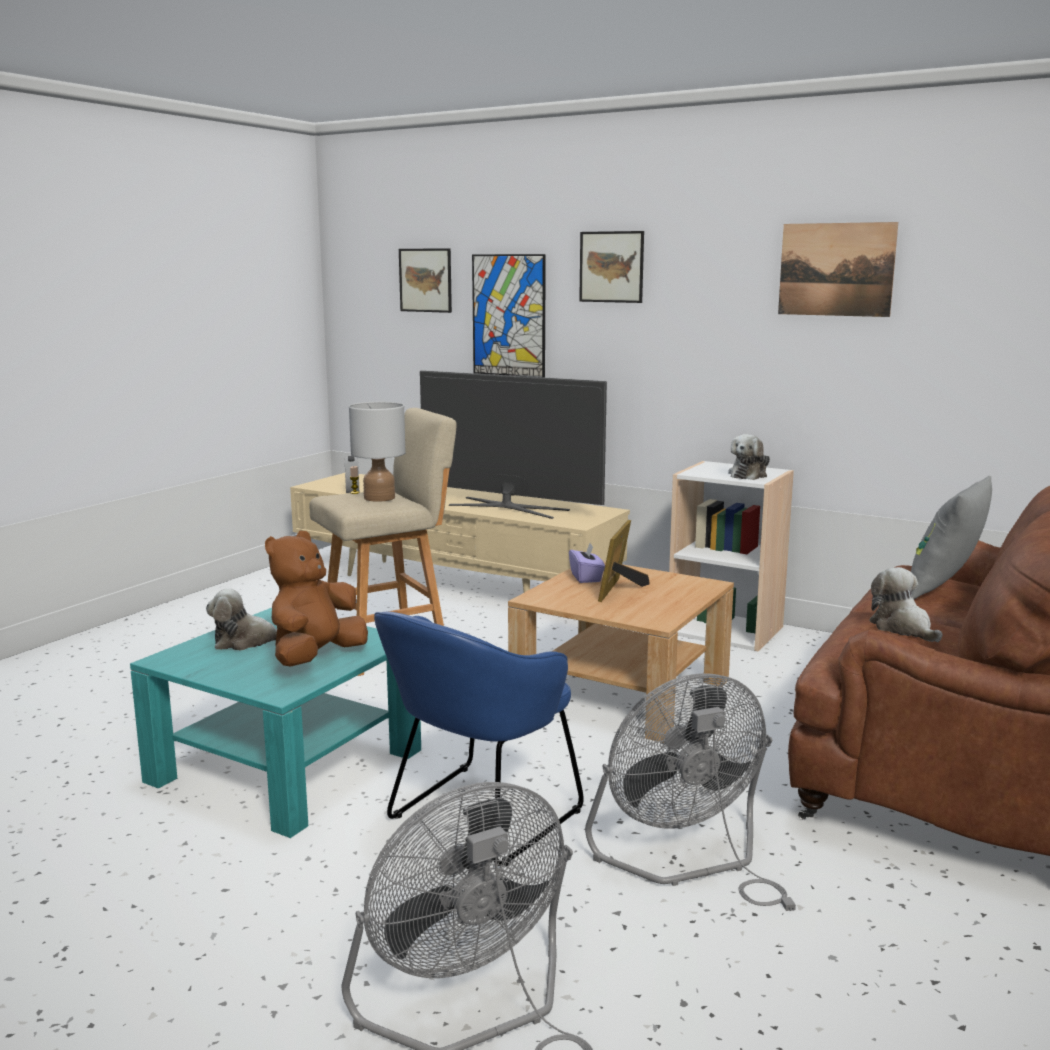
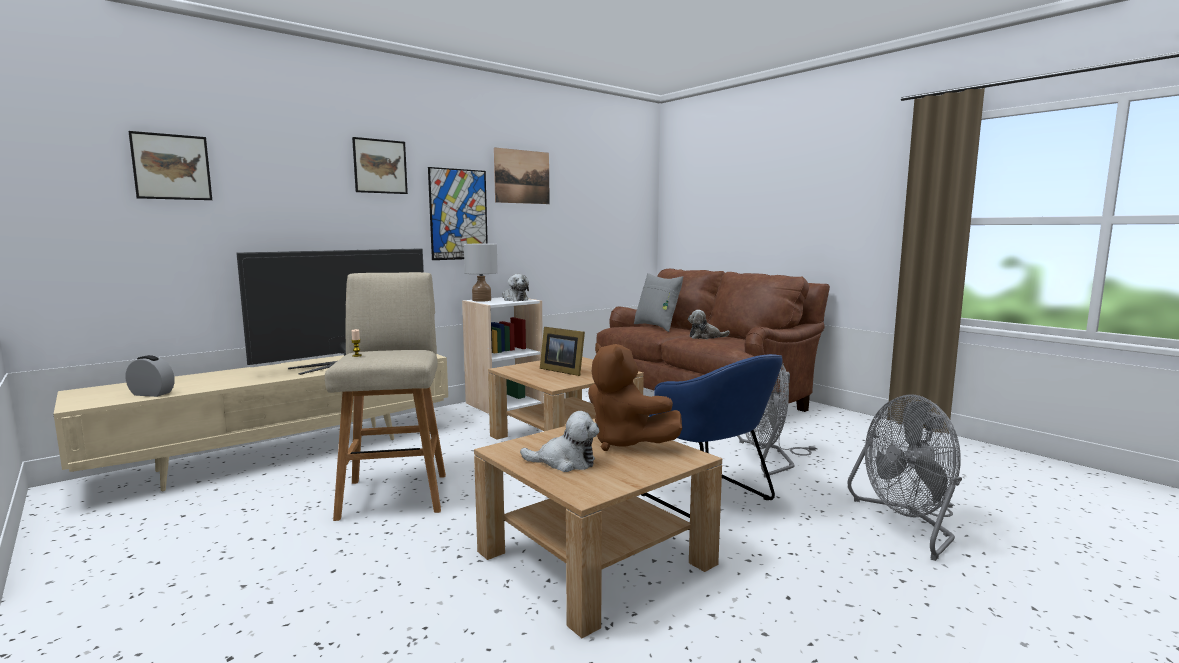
camera: 70 degrees left, 5 degrees down
turquoise coffee table [130,608,421,838] -> brown coffee table [474,419,722,638]
plush toy [206,588,277,650] -> plush toy turned 90 degrees counterclockwise [520,411,599,472]
grey table lamp [349,402,406,502] -> grey table lamp moved to [464,244,498,302]
picture [472,254,546,378] -> picture moved to [428,167,488,260]
purple tissue box [569,543,605,583] -> none

